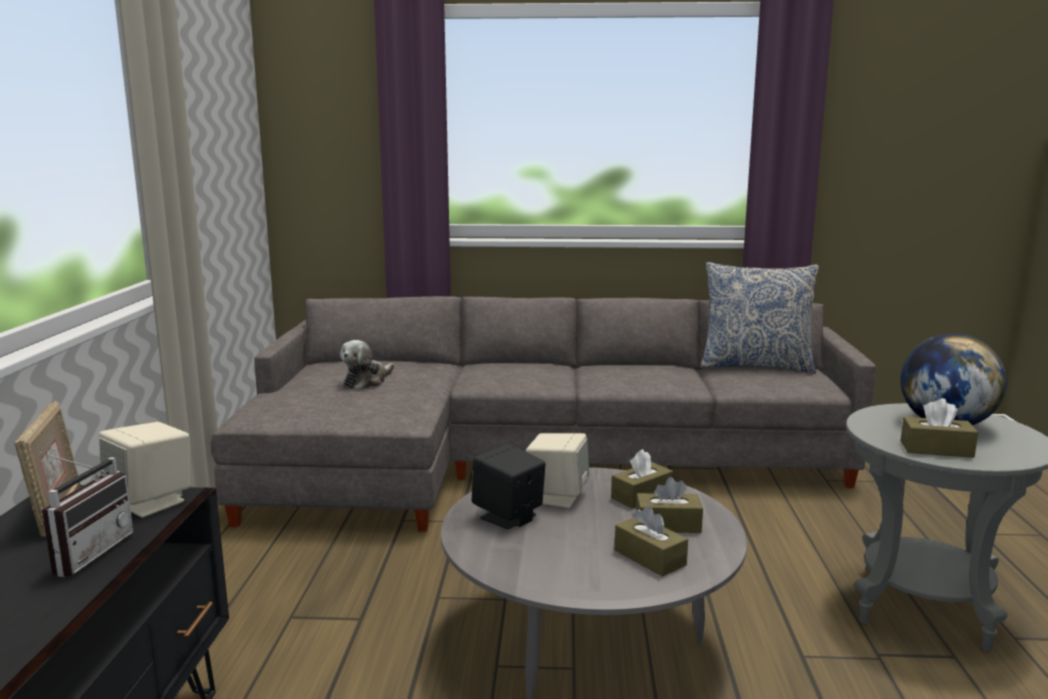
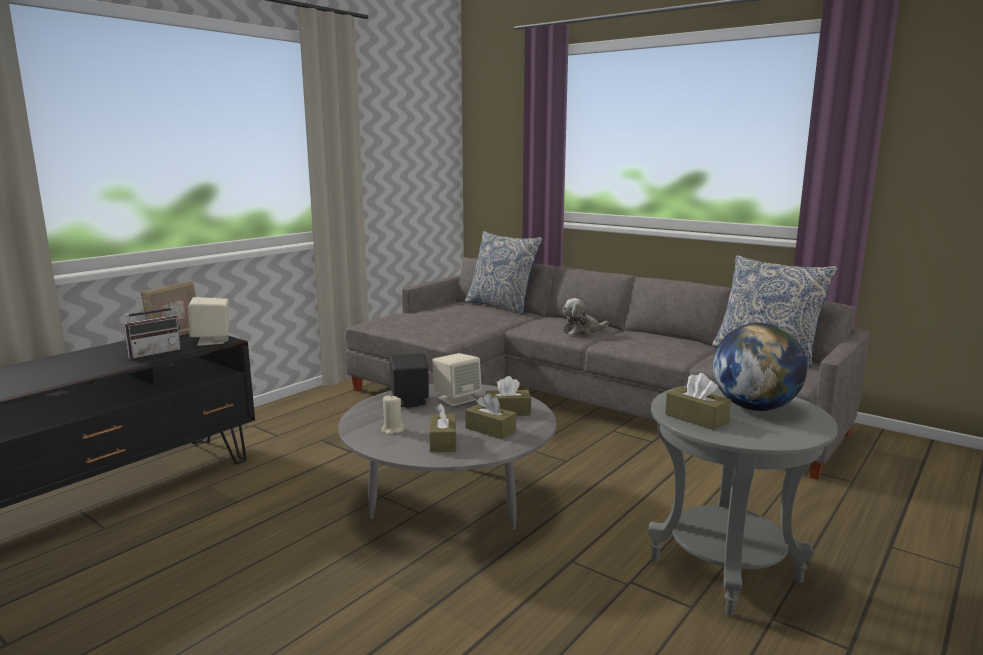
camera: 35 degrees right, 0 degrees up
plush toy [340,340,394,390] -> plush toy moved to [562,298,609,336]
none -> beige candle [382,395,405,435]
none -> pillow [465,231,543,314]

